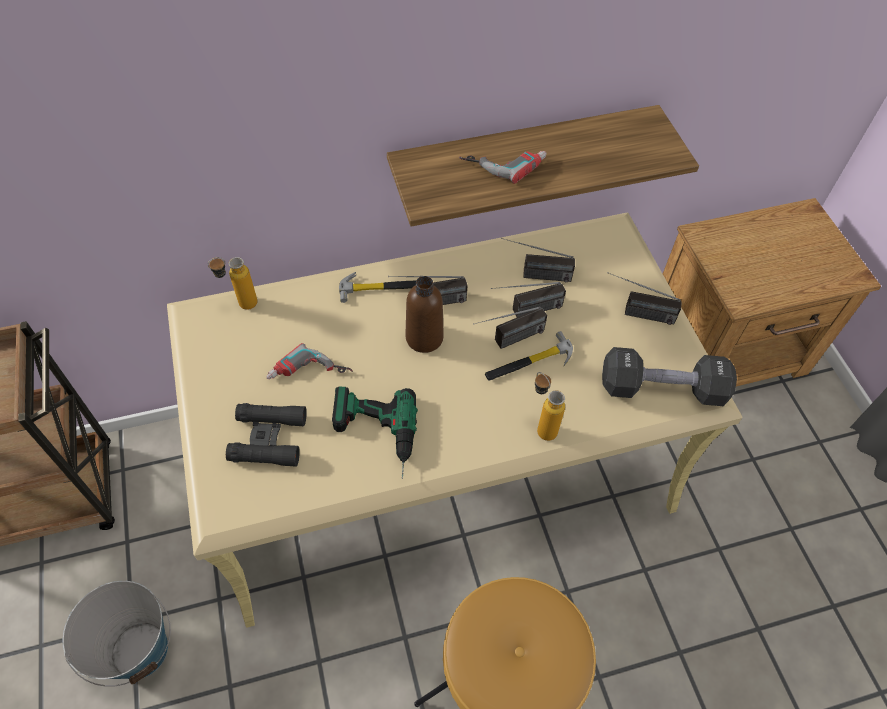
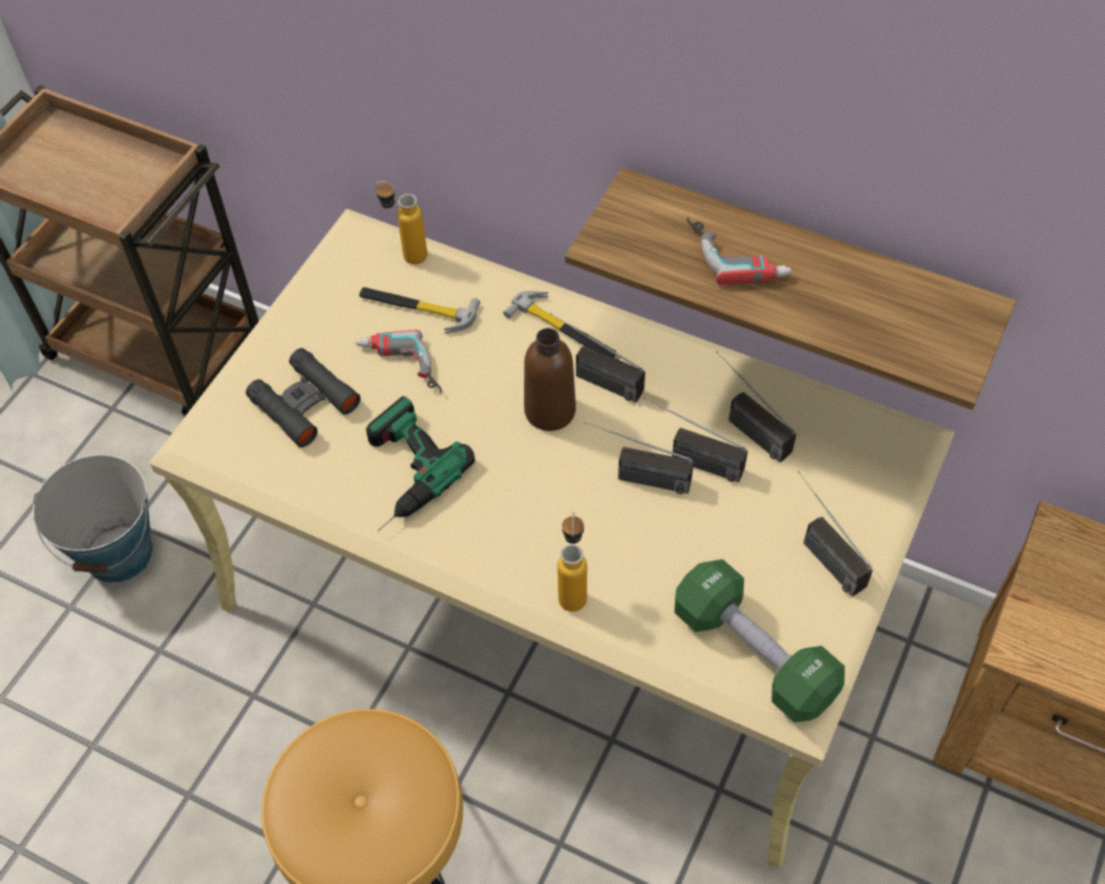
camera: 45 degrees right, 0 degrees up
hammer [485,331,573,380] -> hammer moved to [359,287,480,334]
black dumbbell [602,347,737,406] -> green dumbbell [674,559,845,722]

